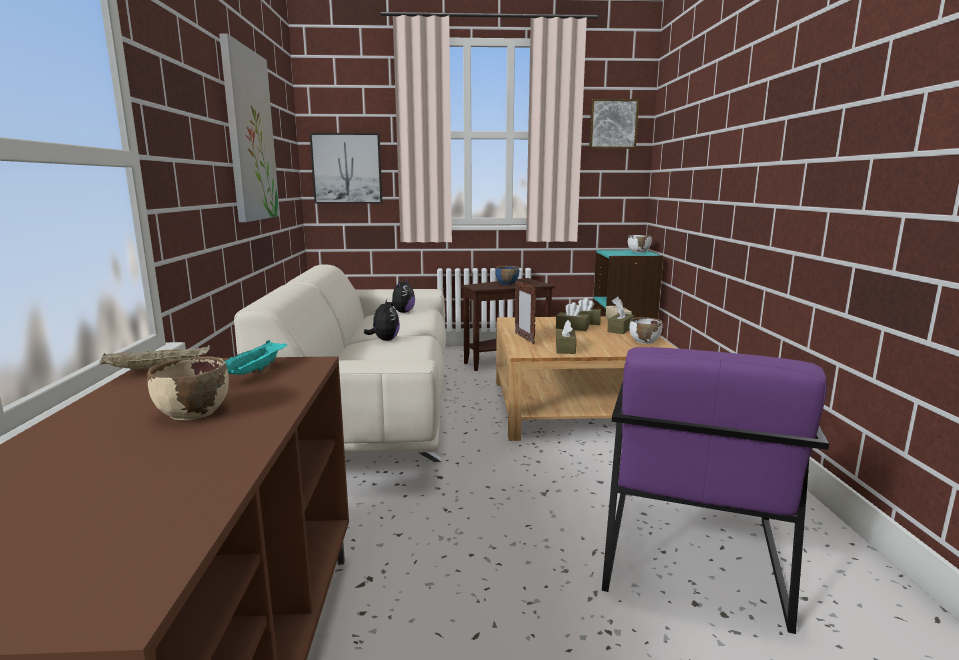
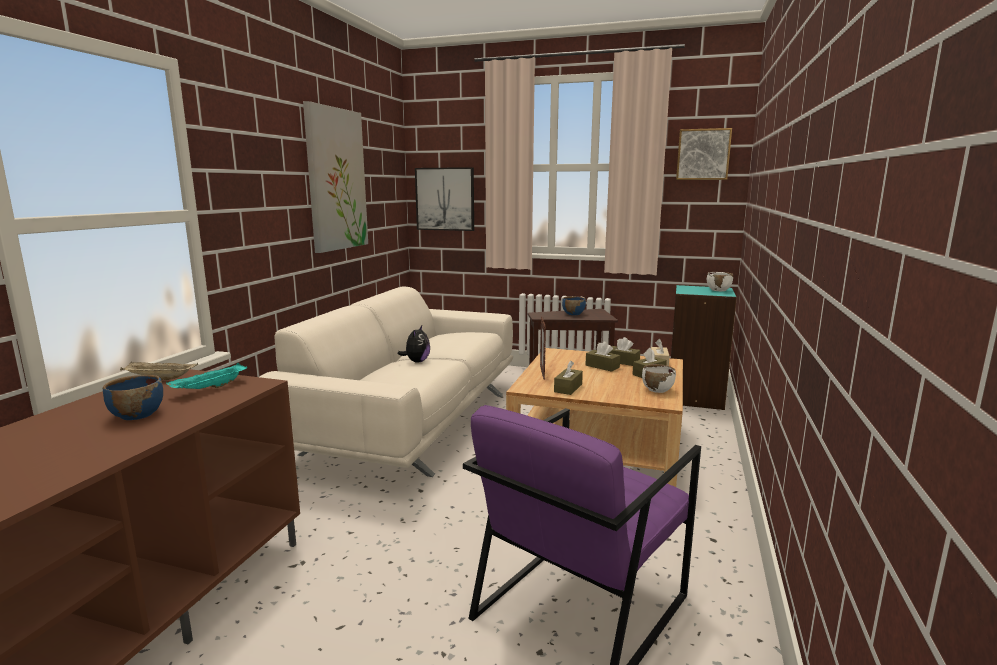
camera: 20 degrees right, 0 degrees up
beige bowl [147,356,229,420] -> blue bowl [103,375,163,420]
plush toy [387,279,415,313] -> none

